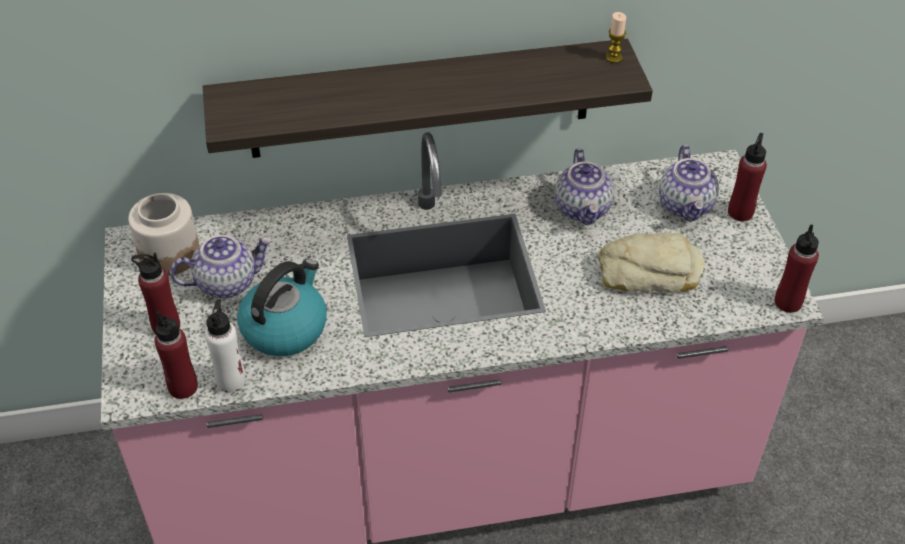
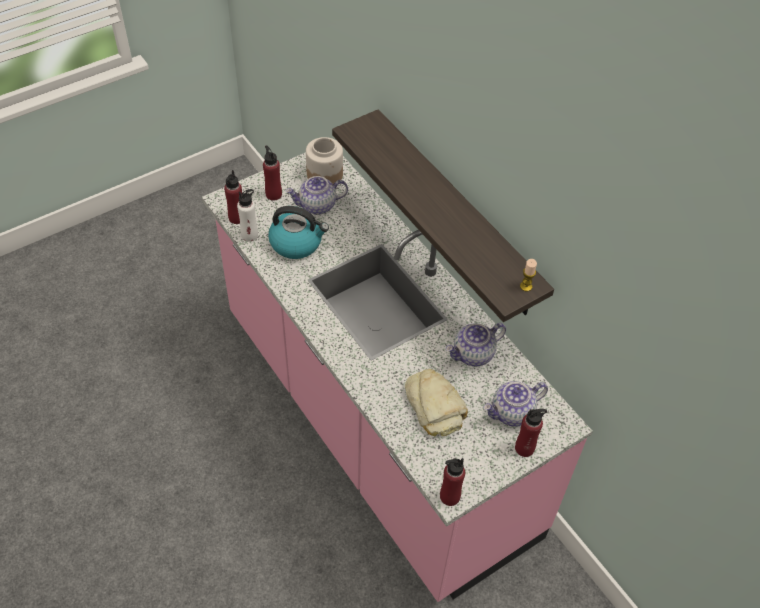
camera: 65 degrees right, 5 degrees up
teapot [170,235,272,298] -> teapot turned 120 degrees clockwise [286,176,348,215]

